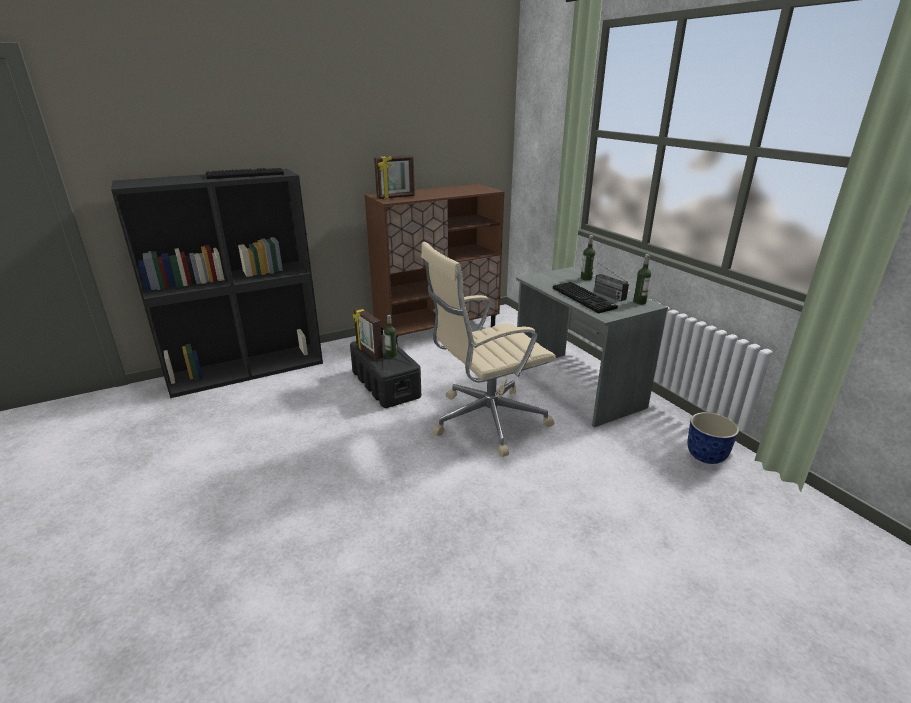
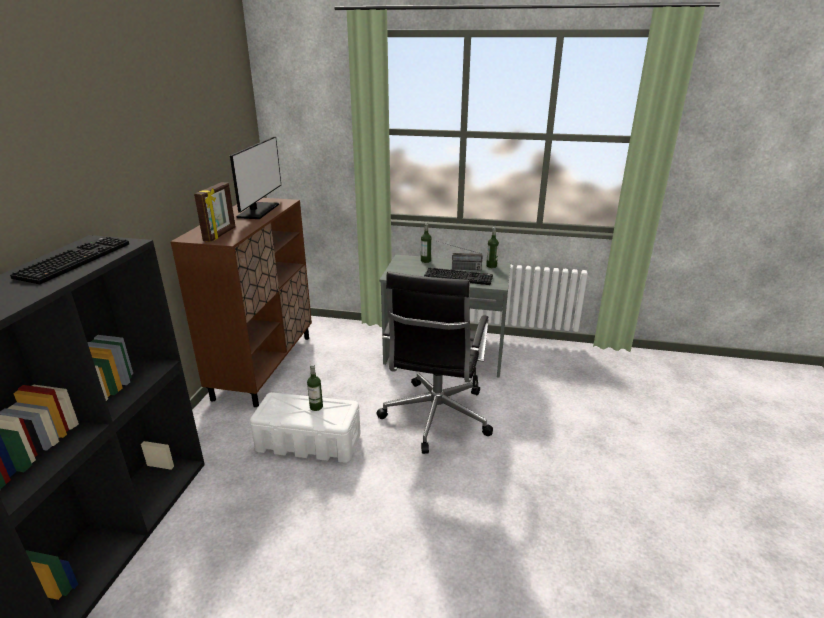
camera: 50 degrees left, 0 degrees up
black storage box [350,335,421,408] -> white storage box [250,392,361,463]
picture frame [353,308,383,360] -> none
beige office chair [421,242,556,457] -> black office chair [376,272,493,454]
planter [687,412,739,464] -> none
none -> monitor [230,136,281,219]

